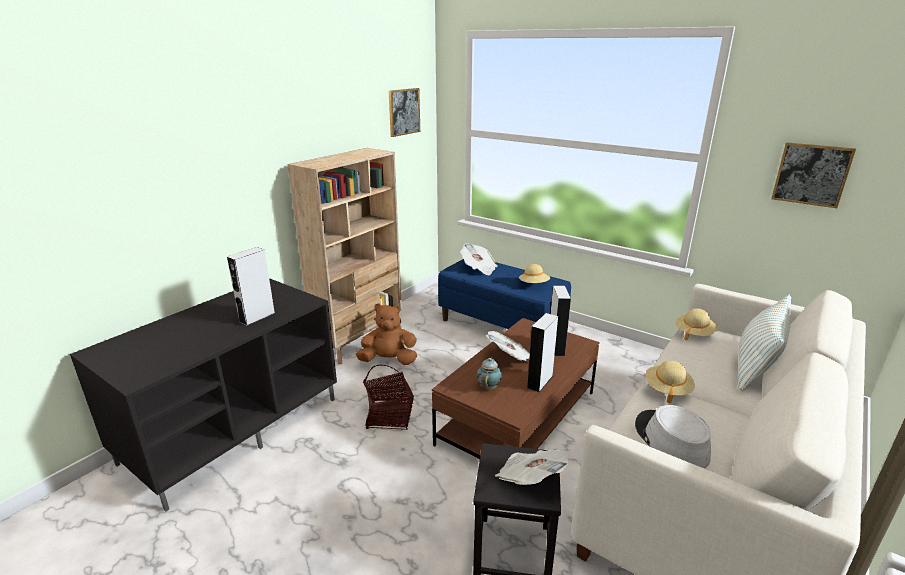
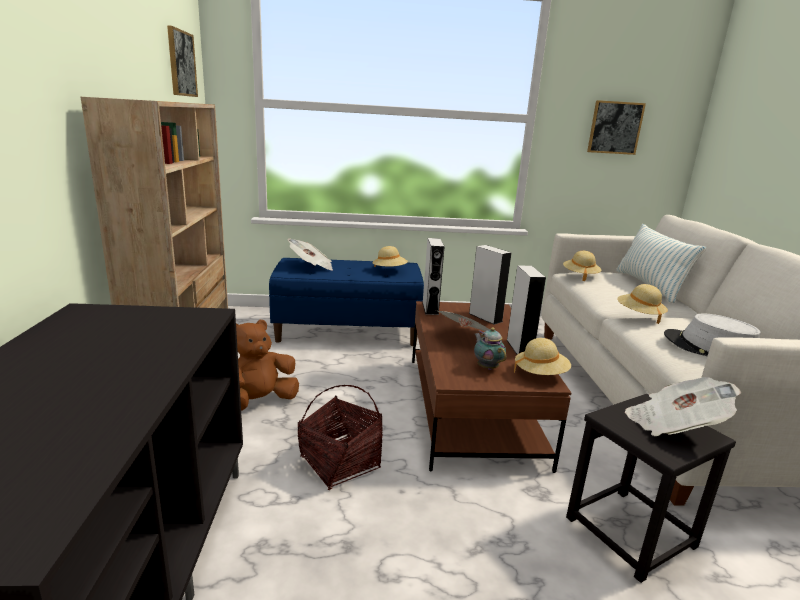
camera: 40 degrees left, 5 degrees down
grey speaker [227,247,275,326] -> grey speaker moved to [423,238,445,315]
none -> beige hat [514,338,571,375]

